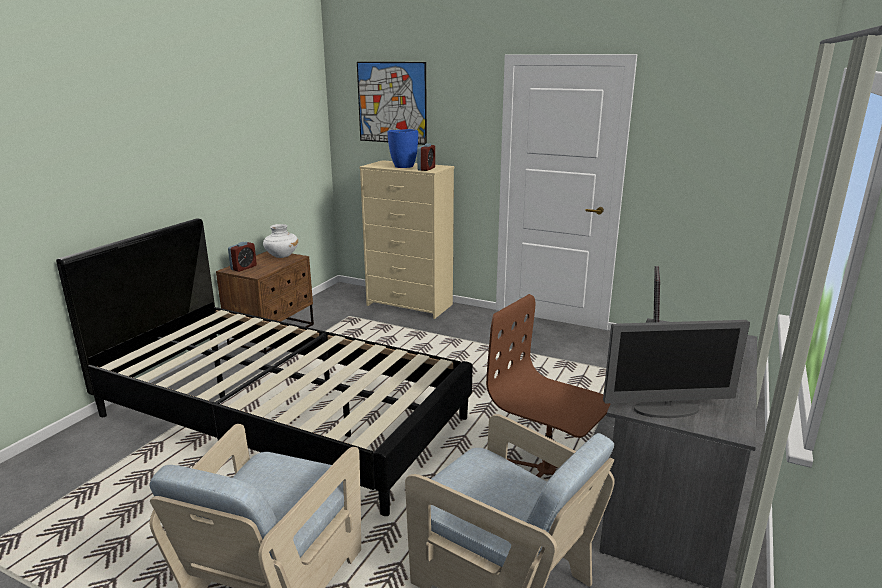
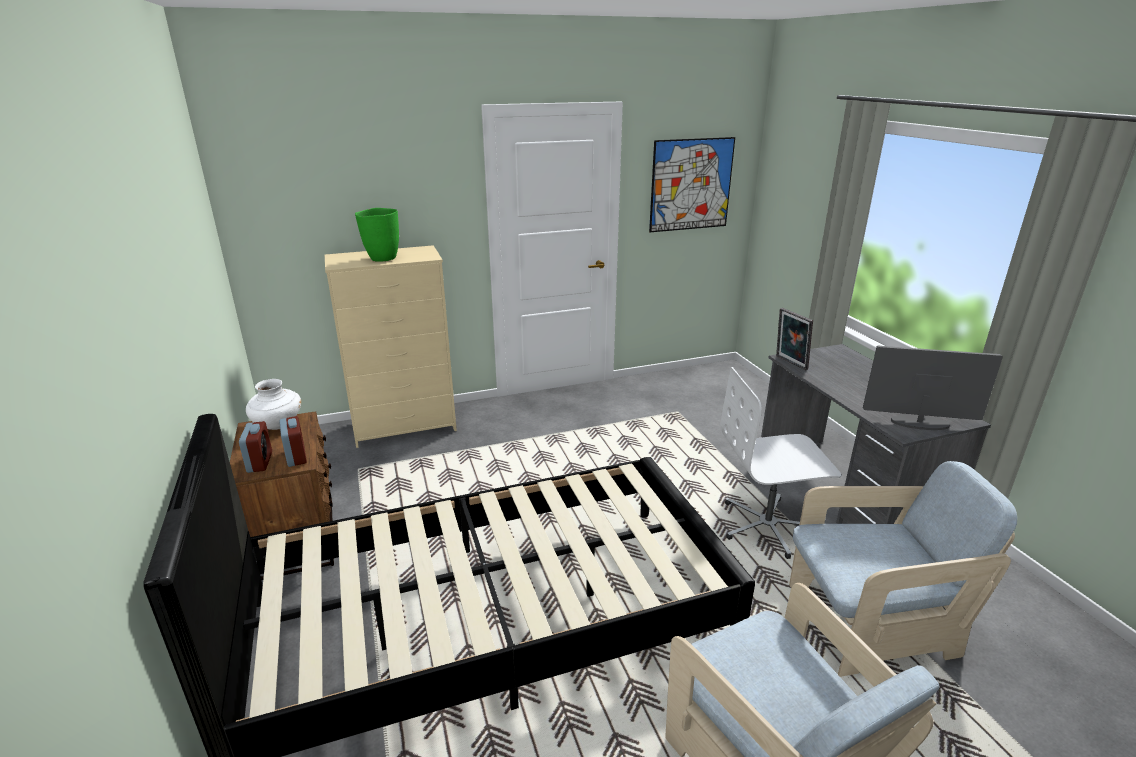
camera: 45 degrees left, 5 degrees up
picture [357,62,427,145] -> picture moved to [649,137,735,232]
blue vase [387,129,418,168] -> green vase [355,208,399,262]
alarm clock [417,143,435,171] -> alarm clock moved to [279,416,307,467]
brown office chair [486,294,611,478] -> white office chair [721,367,841,559]
monitor [603,320,750,418] -> monitor turned 120 degrees counterclockwise [863,346,1003,430]

